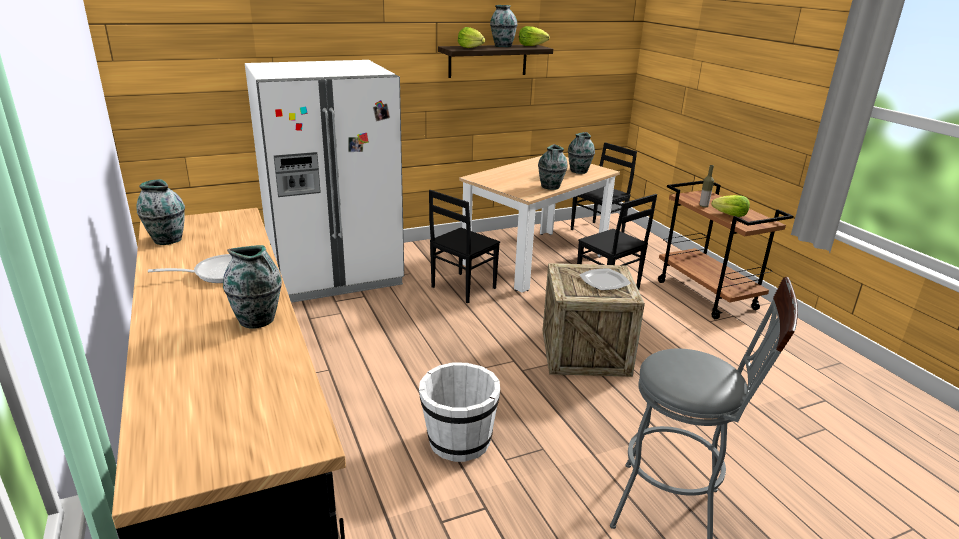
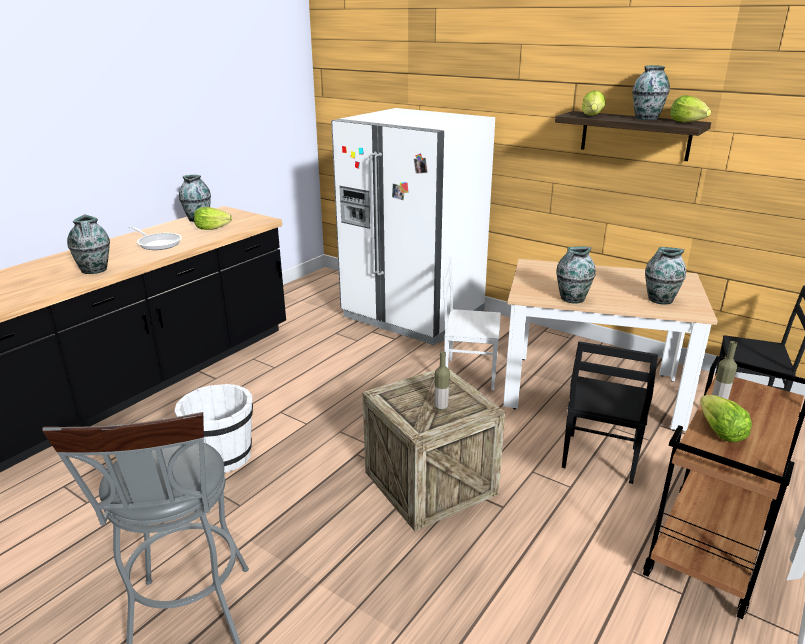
camera: 60 degrees right, 0 degrees up
black chair [429,190,500,303] -> white chair [443,256,501,390]
plate [580,268,631,290] -> bottle [435,351,450,410]
none -> lettuce [194,207,232,230]

